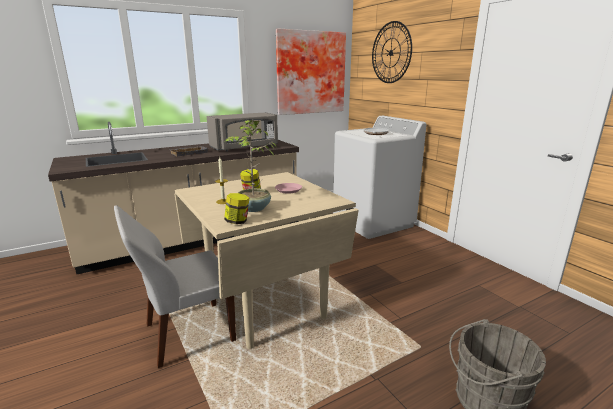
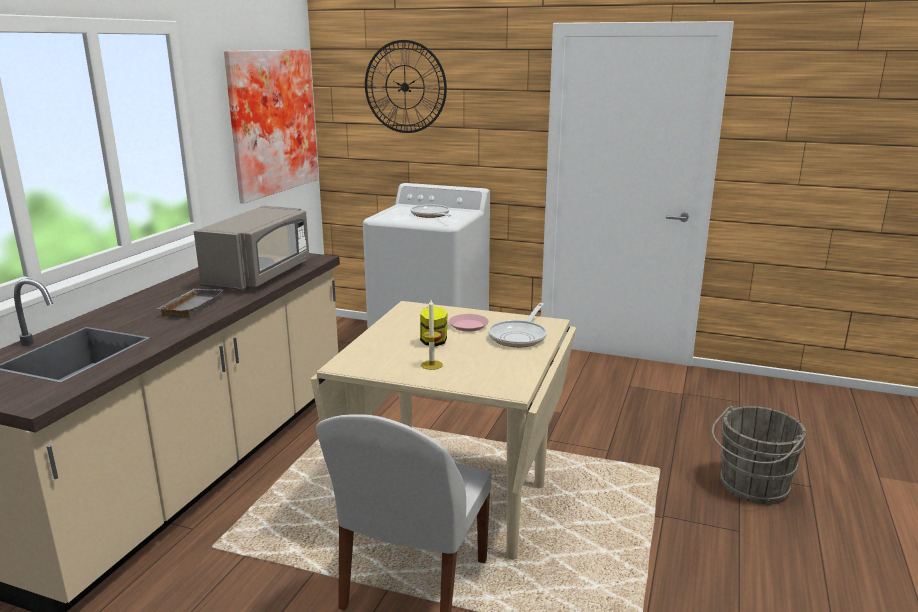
camera: 40 degrees left, 0 degrees up
jar [224,193,249,224] -> none
potted plant [225,120,277,212] -> none
none -> frying pan [488,303,547,347]

